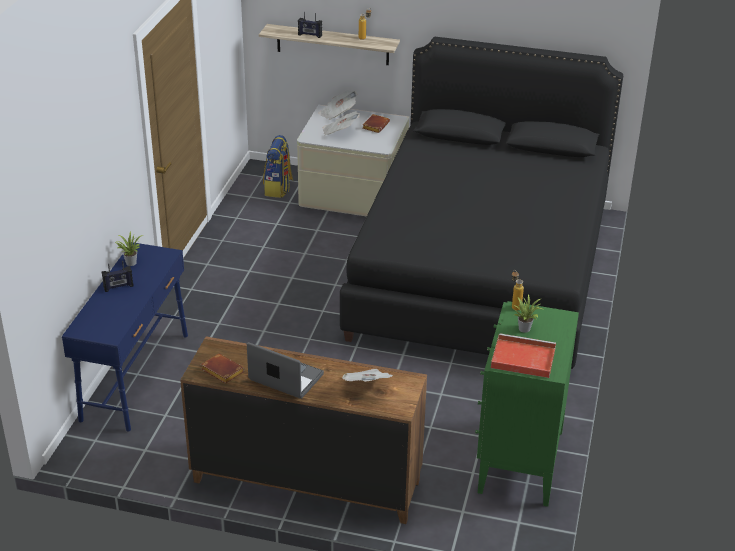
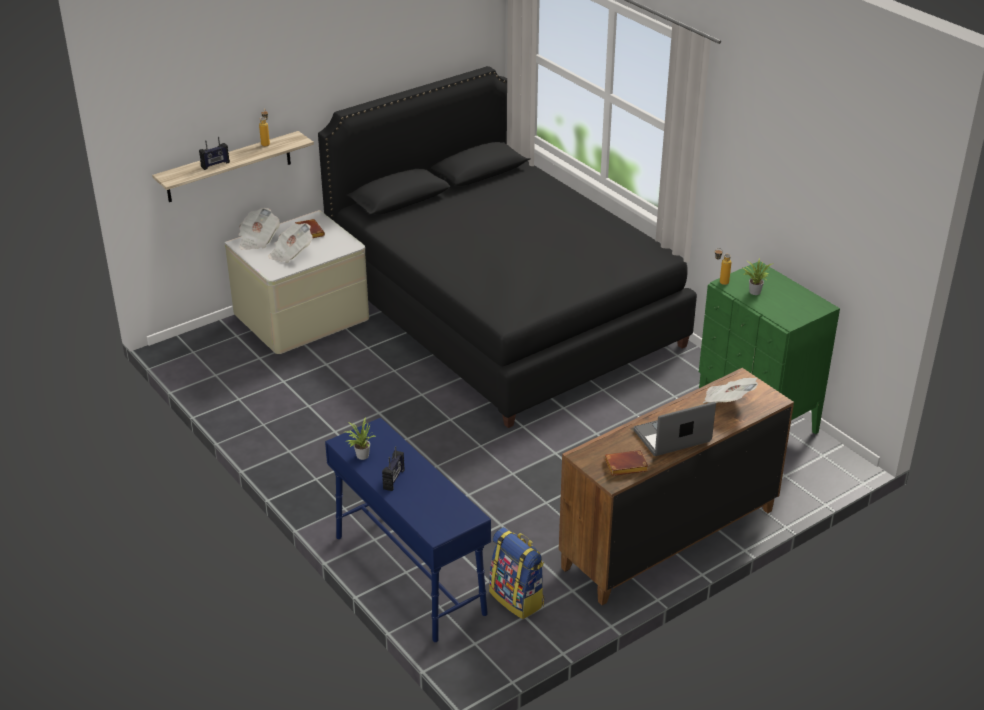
camera: 50 degrees left, 0 degrees up
backpack [263,135,293,198] -> backpack moved to [489,527,544,619]
red tray [491,333,556,378] -> none

